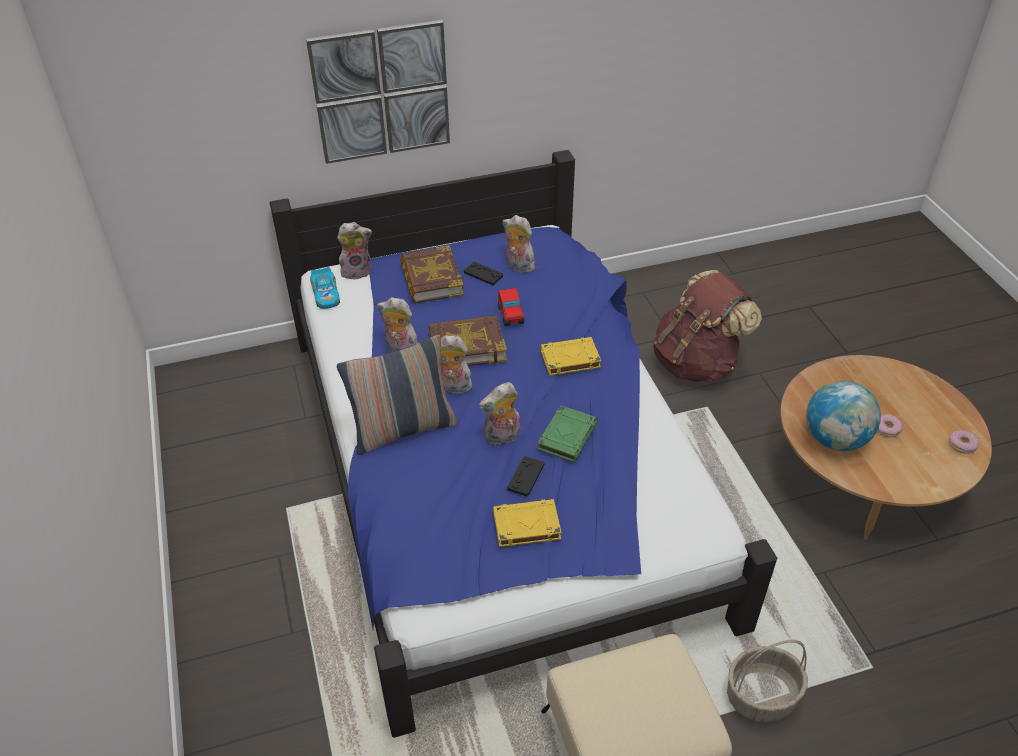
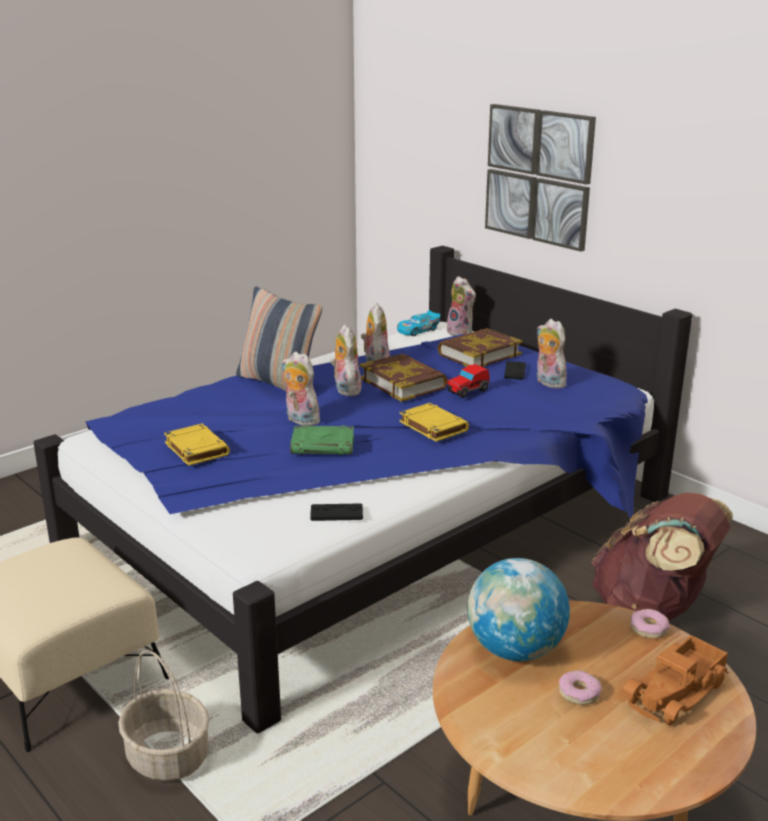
camera: 65 degrees right, 20 degrees down
plush toy [503,215,535,273] -> plush toy turned 45 degrees counterclockwise [537,319,570,388]
black game controller [507,456,544,496] -> black game controller moved to [310,503,363,521]
donut [949,430,979,454] -> donut moved to [630,609,669,639]
none -> toy truck [623,635,729,726]

